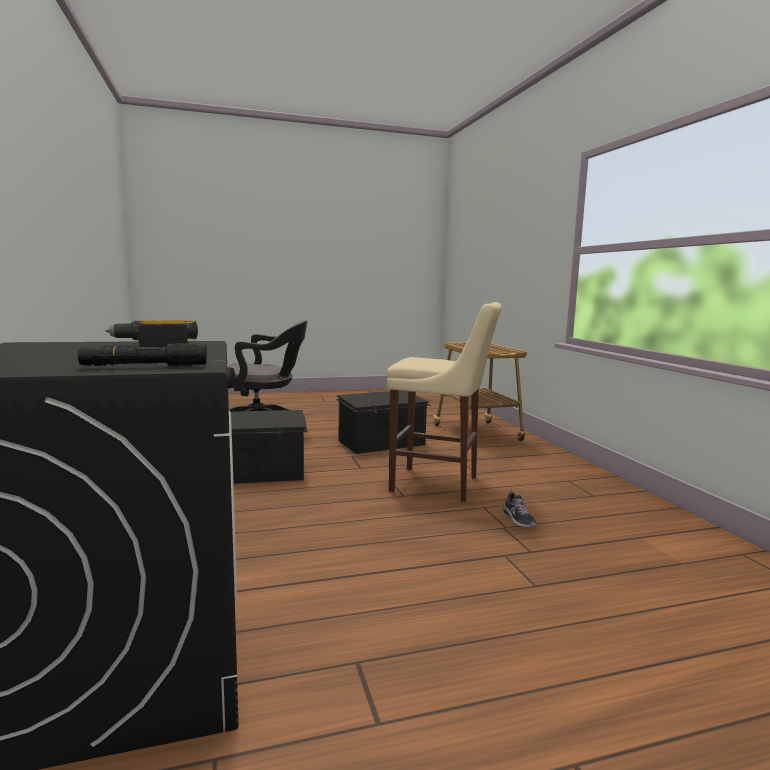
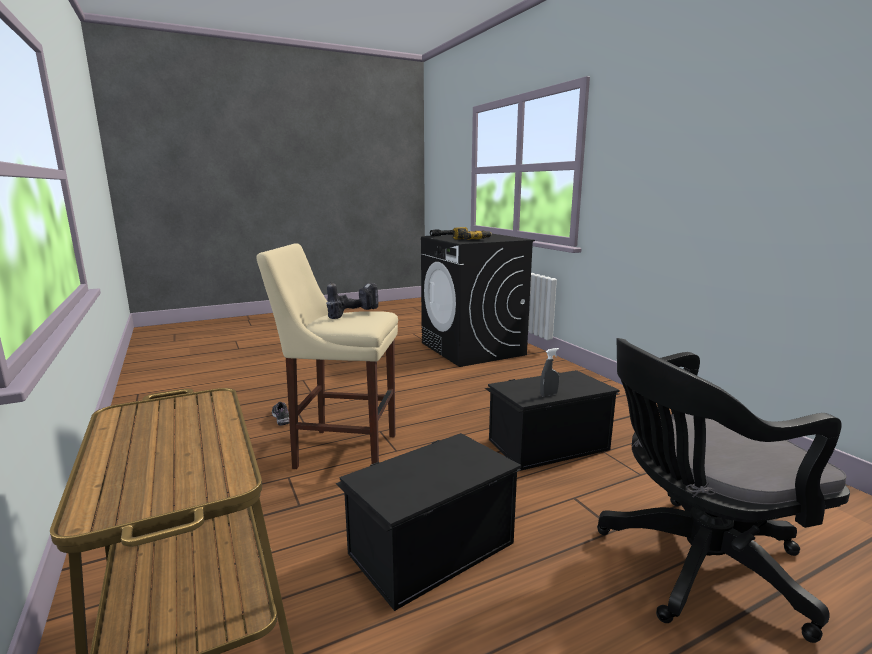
camera: 170 degrees right, 5 degrees up
none -> power drill [326,282,378,319]
none -> grey spray bottle [540,348,559,397]

